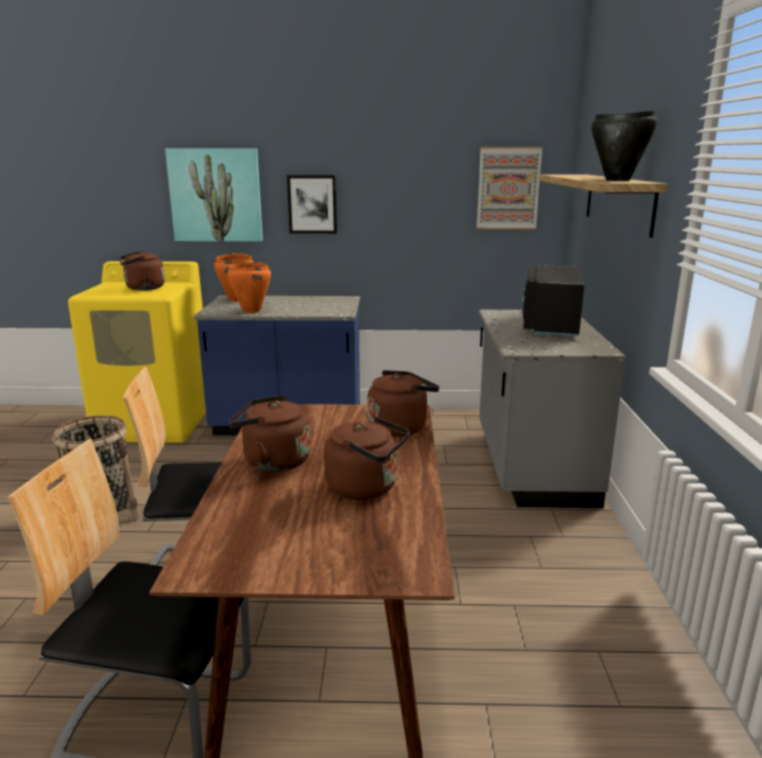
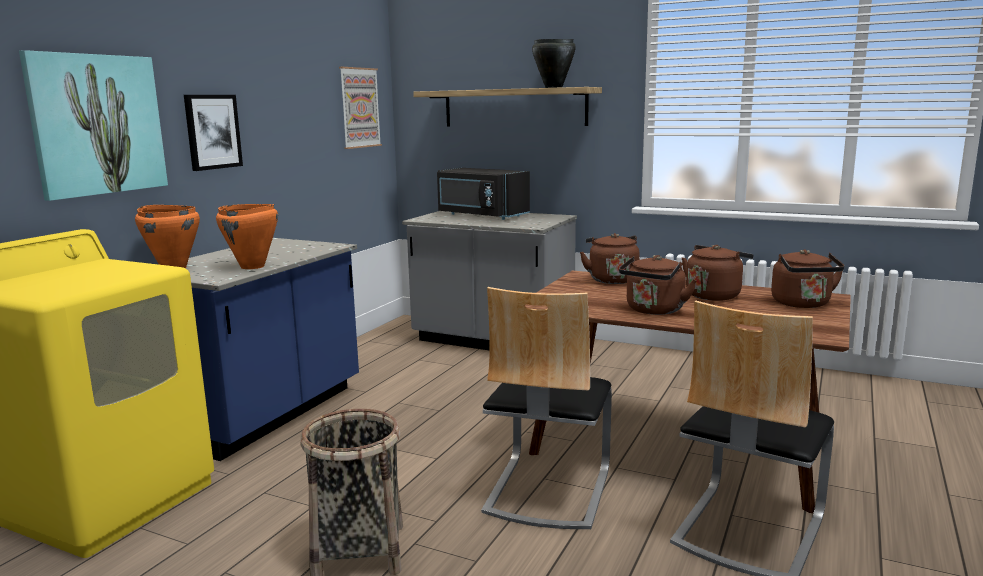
camera: 65 degrees left, 5 degrees down
brown kettle [118,251,165,290] -> brown kettle moved to [771,249,844,308]

